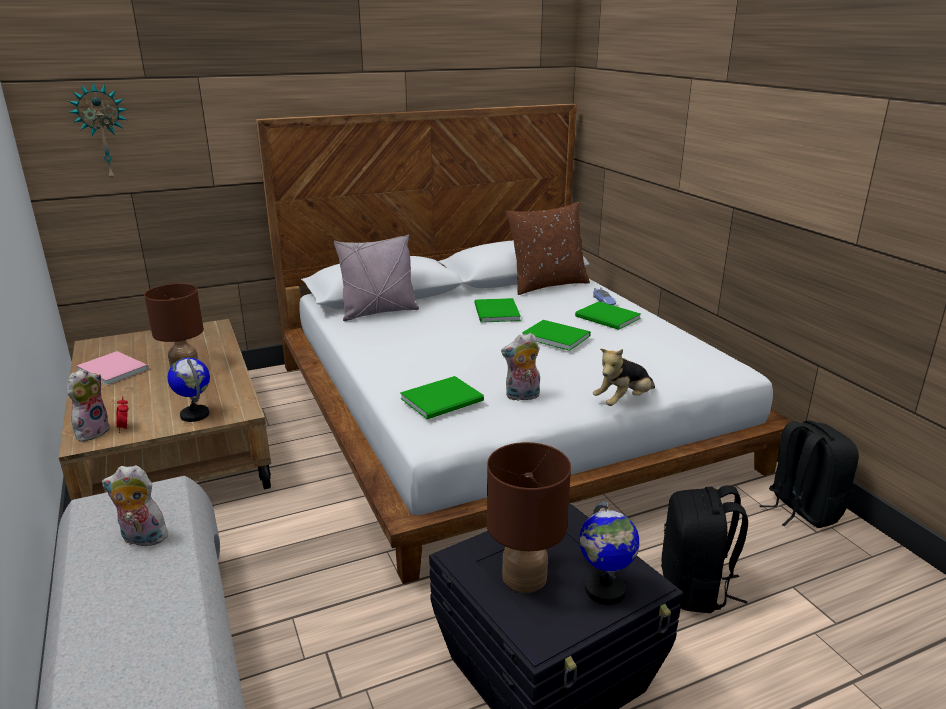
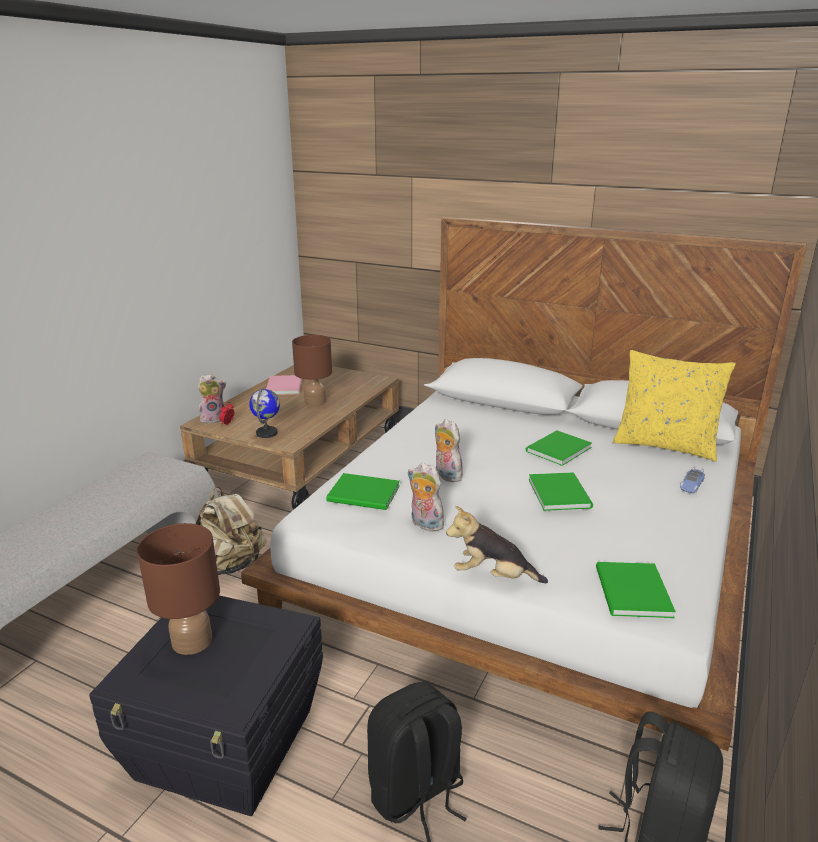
camera: 50 degrees right, 0 degrees up
wall clock [69,83,128,181] -> none
plush toy [102,465,168,546] -> plush toy moved to [435,419,463,482]
purple pillow [334,235,419,321] -> none
brown pillow [506,202,590,295] -> yellow pillow [613,350,736,462]
green book [575,301,641,330] -> green book moved to [596,562,676,618]
globe [579,501,639,605] -> none
none -> beige backpack [196,486,266,575]

